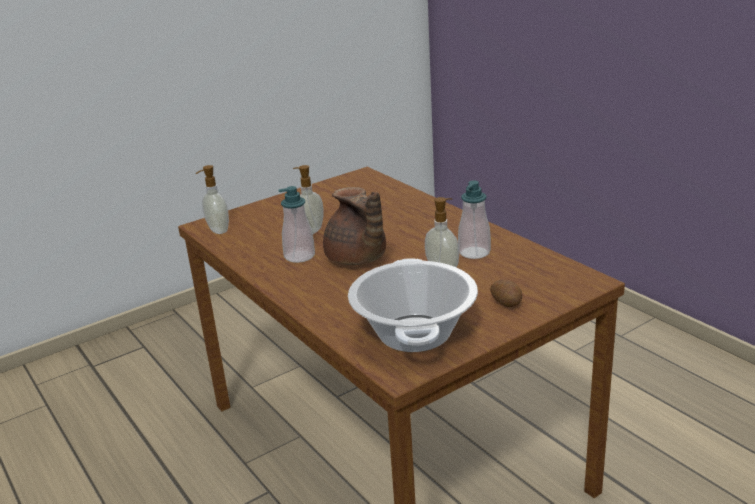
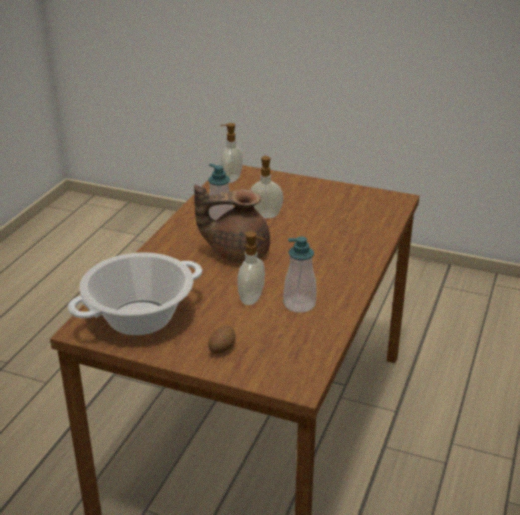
camera: 55 degrees right, 5 degrees up
brown teapot [323,187,386,265] -> brown teapot turned 60 degrees clockwise [194,185,270,263]

